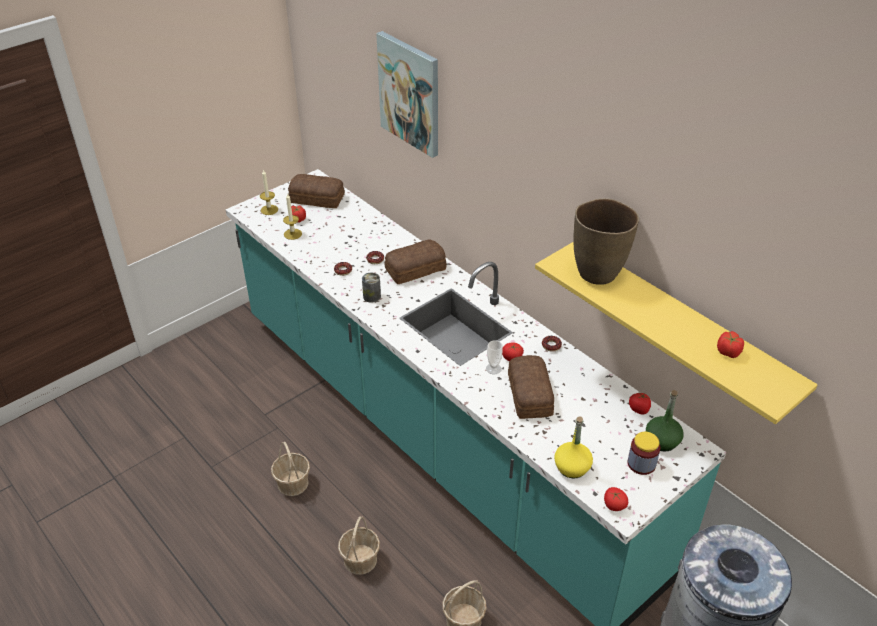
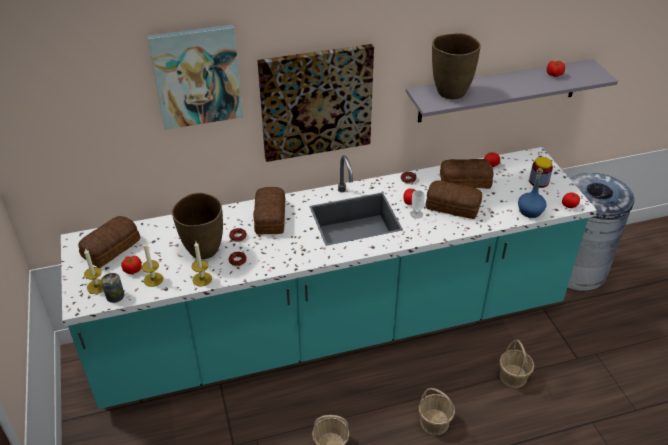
camera: 65 degrees left, 0 degrees up
can [362,273,381,303] -> can moved to [101,273,124,303]
yellow shelf [535,242,818,424] -> grey shelf [406,59,618,123]
yellow bottle [554,416,593,478] -> blue bottle [518,168,547,218]
green bottle [646,390,684,452] -> none
none -> brown vase [172,193,223,259]
none -> candle [191,242,212,286]
none -> picture [257,44,374,162]
none -> bread [440,159,494,189]

